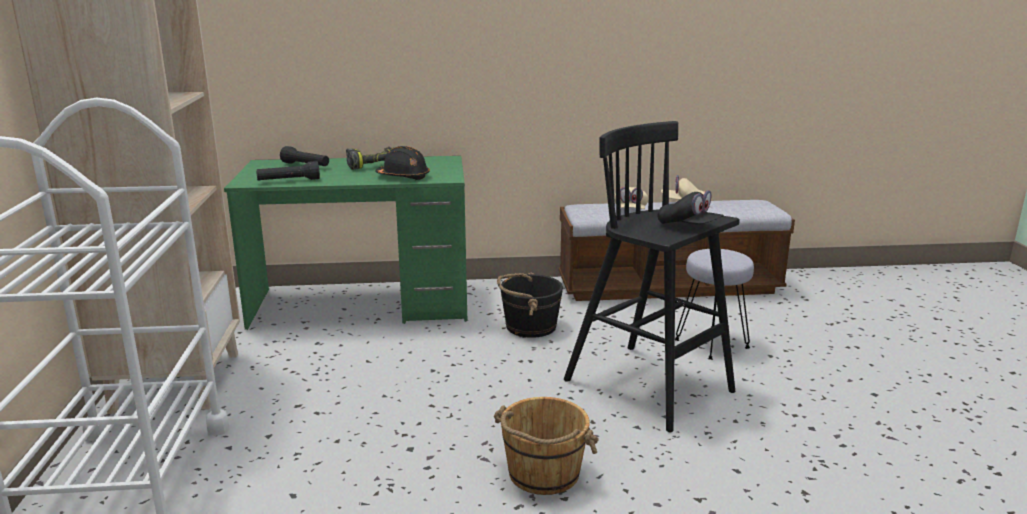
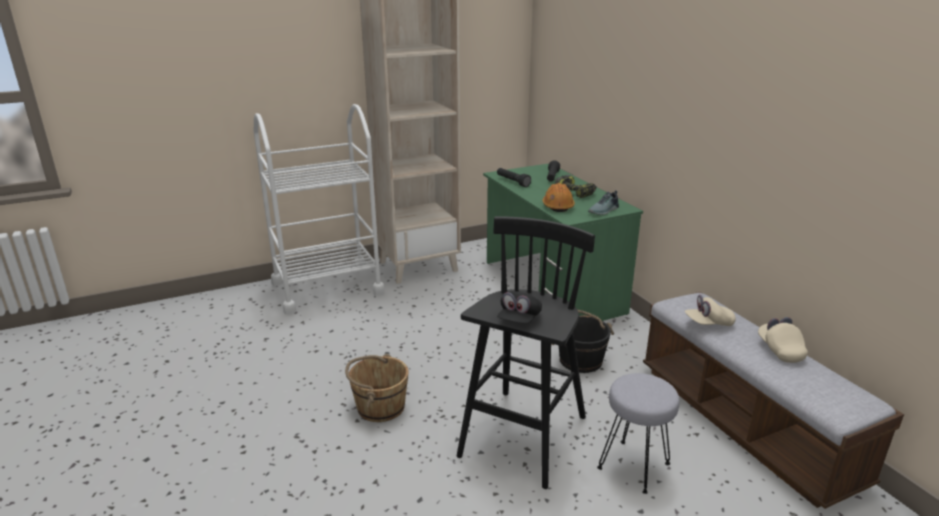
camera: 70 degrees right, 5 degrees up
black hard hat [375,146,430,180] -> orange hard hat [542,183,575,212]
none -> shoe [588,190,619,215]

